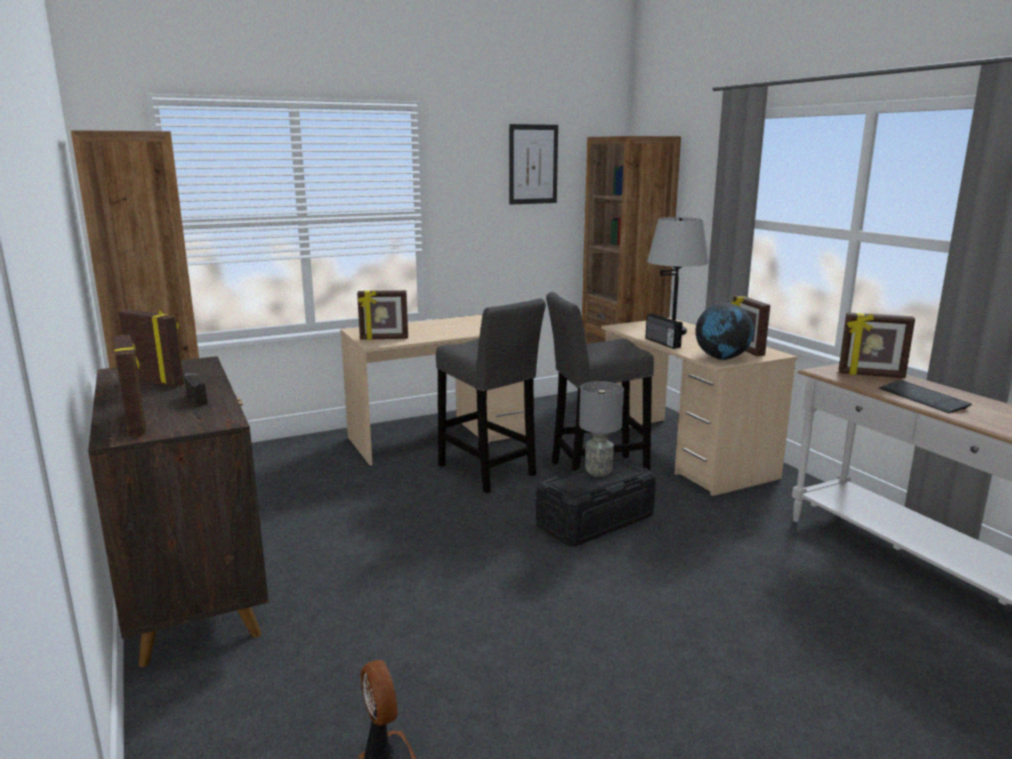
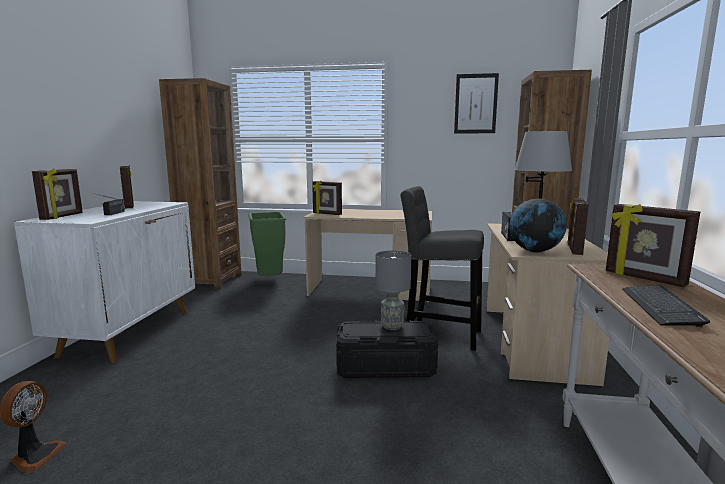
camera: 35 degrees right, 5 degrees down
brown cabinet [88,356,269,667] -> white cabinet [14,201,195,363]
grey stool [436,299,546,493] -> none
none -> green trash can [248,212,286,276]

